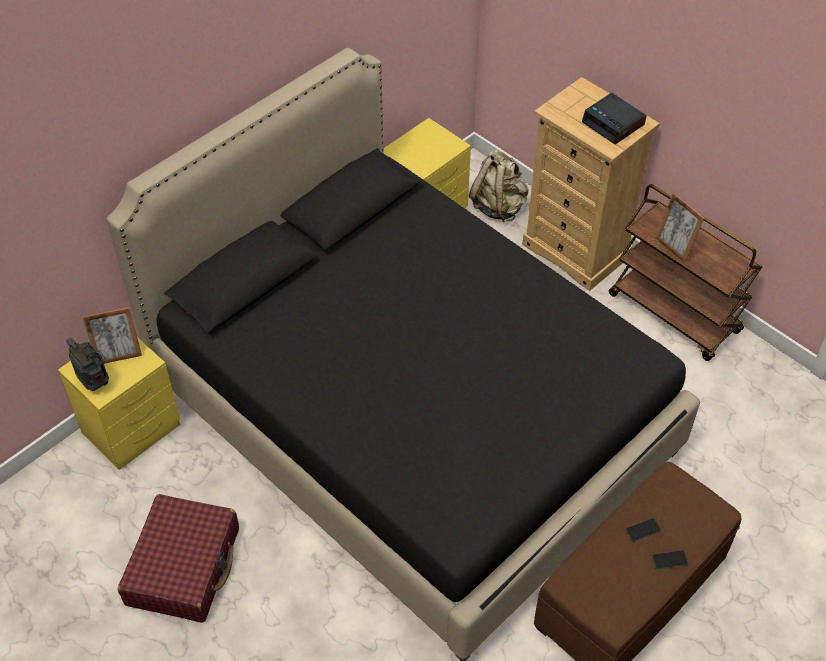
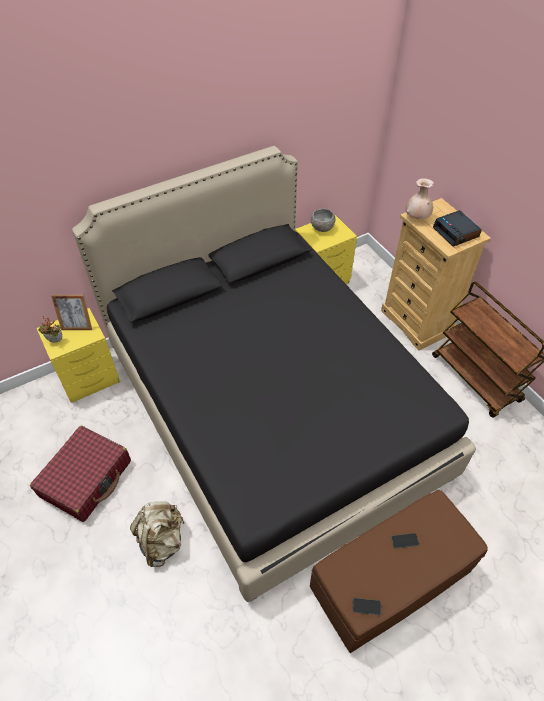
camera: 15 degrees right, 0 degrees up
radio [66,338,109,391] -> potted plant [38,316,62,343]
beige backpack [469,150,529,222] -> beige backpack moved to [130,501,185,567]
phone [652,550,688,569] -> phone moved to [353,598,381,615]
picture frame [655,193,704,263] -> none
none -> grey bowl [310,209,335,232]
none -> beige vase [406,178,434,219]

